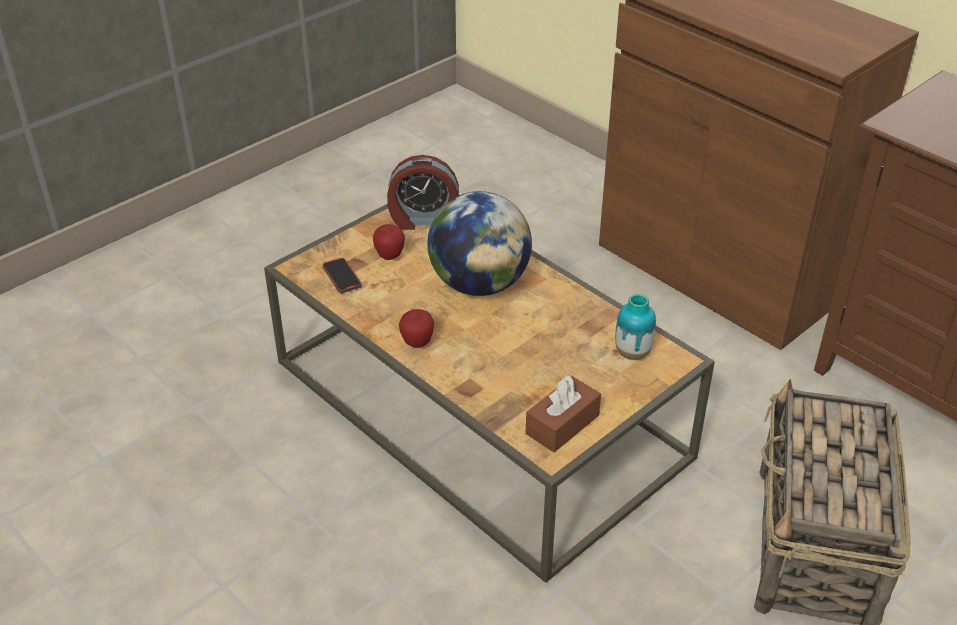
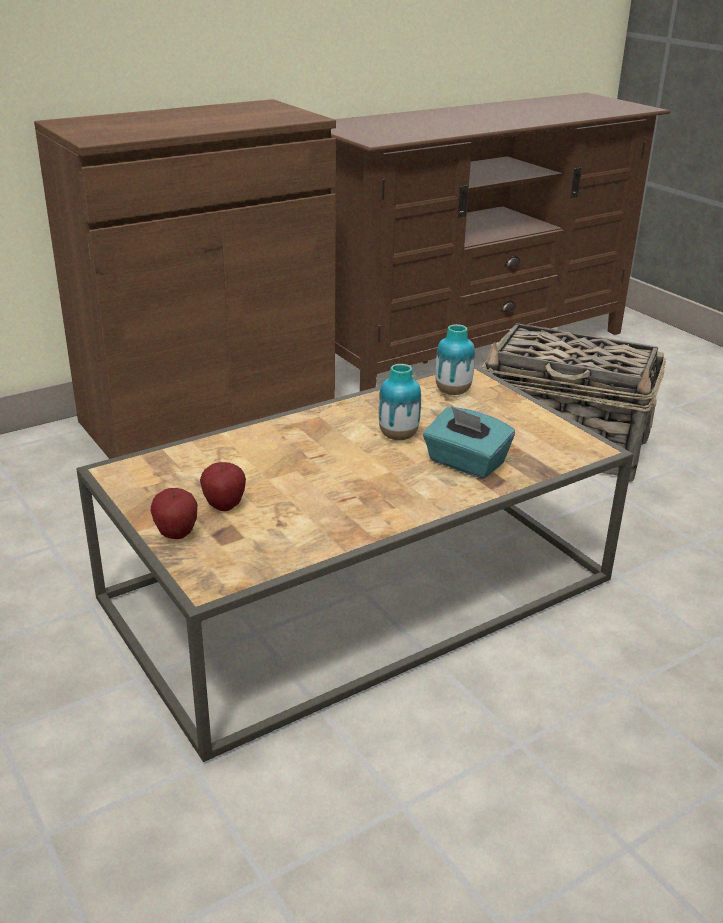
camera: 80 degrees left, 10 degrees down
phone [322,258,362,293] -> none
alarm clock [387,155,459,230] -> none
apple [399,309,434,348] -> apple moved to [151,488,197,539]
globe [427,191,532,296] -> none
brown tissue box [526,375,601,452] -> none
none -> vase [379,364,421,440]
none -> turquoise tissue box [423,406,515,479]

